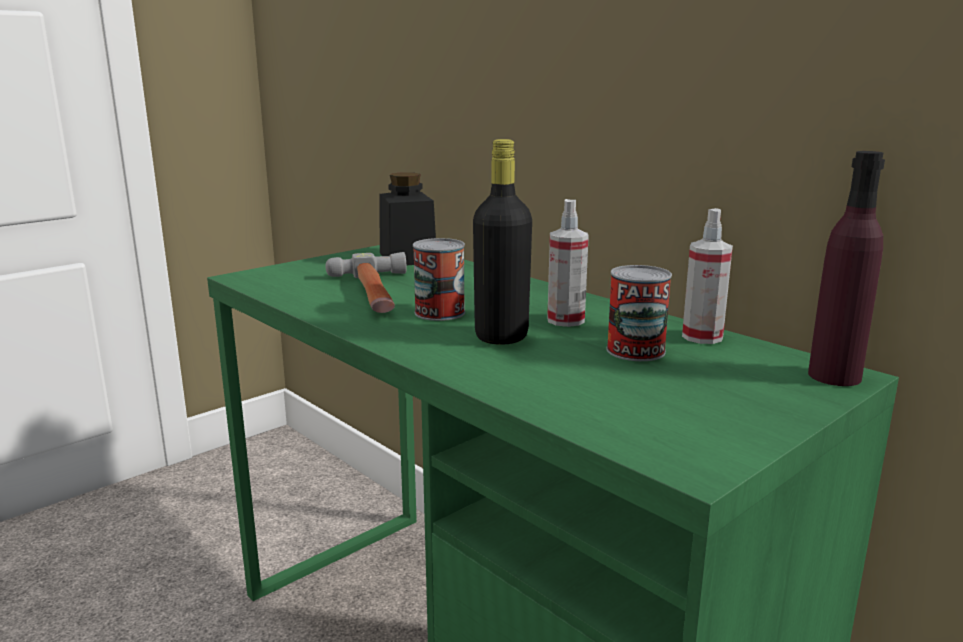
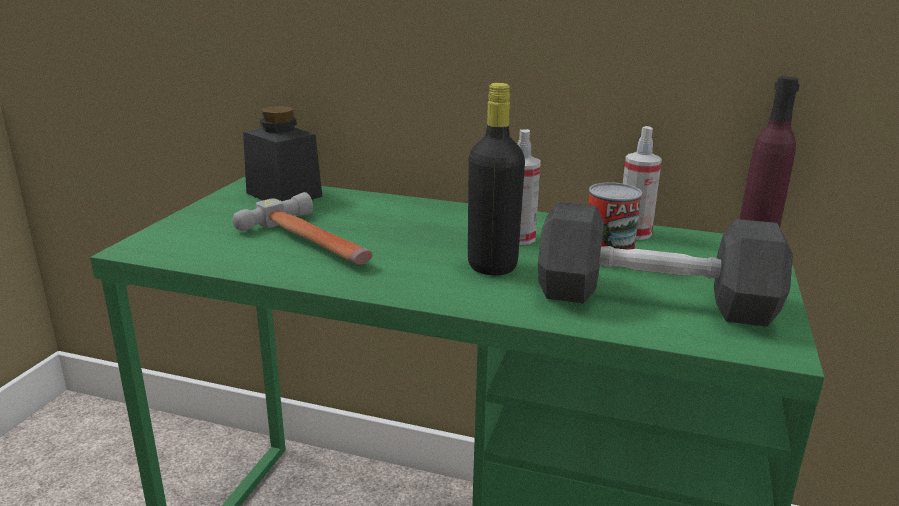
camera: 30 degrees left, 5 degrees up
can [413,238,465,321] -> none
none -> grey dumbbell [538,202,793,327]

